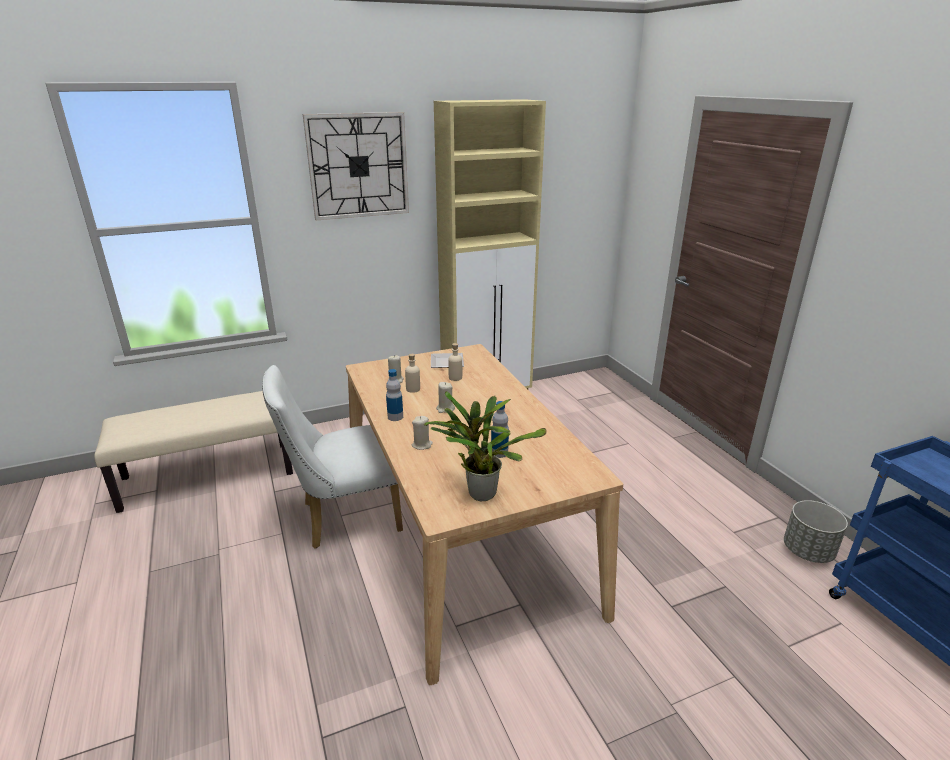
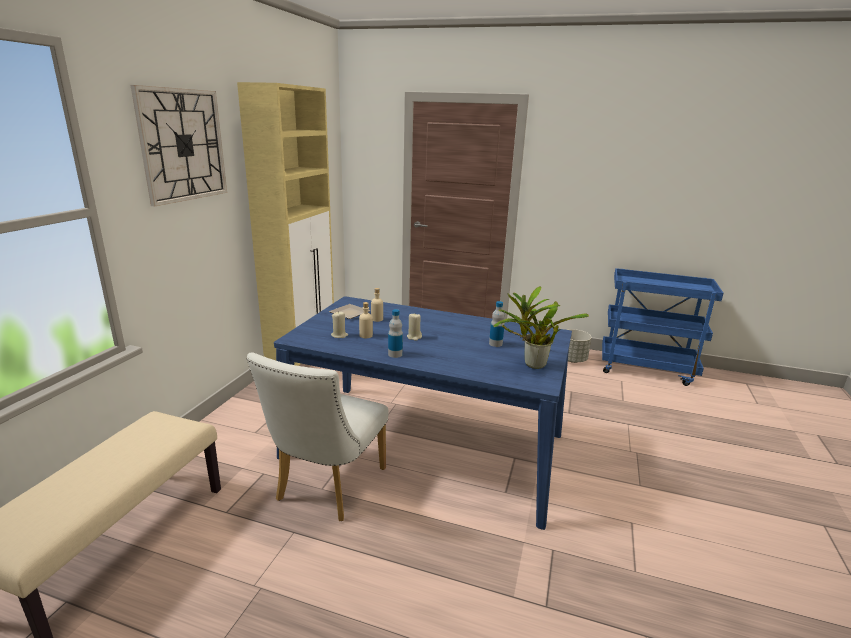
camera: 50 degrees left, 5 degrees down
beige dining table [346,344,623,685] -> blue dining table [274,296,572,530]
beige candle [412,416,433,450] -> none

